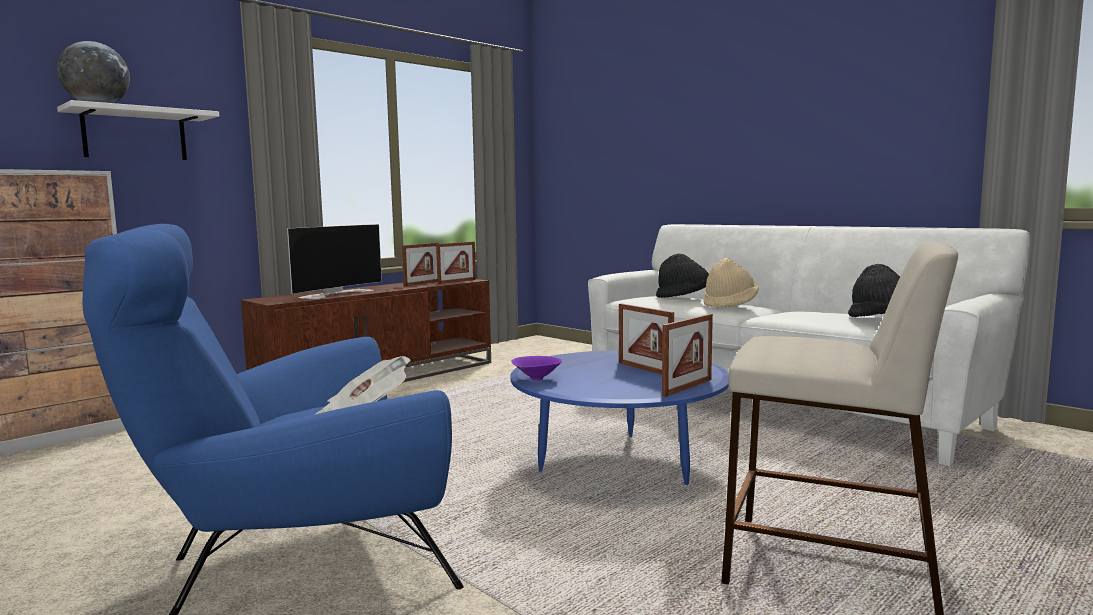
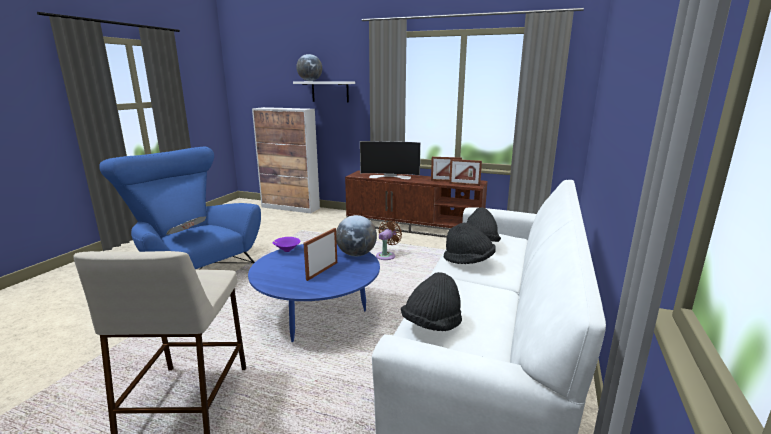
camera: 65 degrees right, 10 degrees up
picture frame [662,314,713,397] -> none
beige hat [703,258,759,308] -> black hat [444,223,496,264]
none -> globe [336,215,377,256]
none -> brown fan [376,220,402,260]

